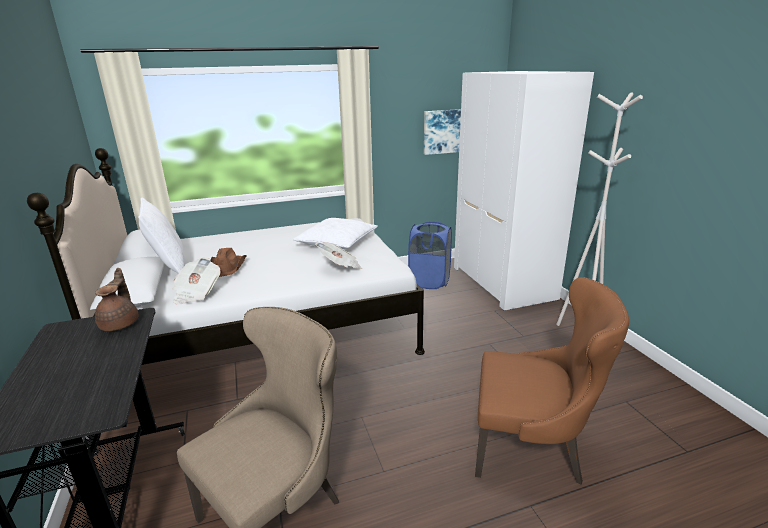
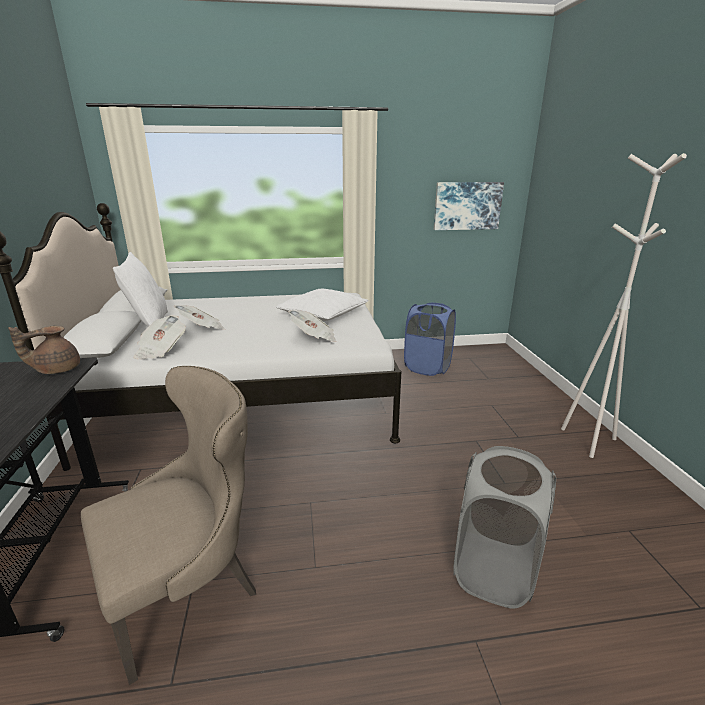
camera: 10 degrees right, 0 degrees up
brown teapot [95,268,139,331] -> brown teapot turned 135 degrees counterclockwise [8,326,80,374]
brown hat [210,248,247,277] -> newspaper [174,305,225,329]
white wardrobe [454,71,594,311] -> none
brown chair [475,277,629,484] -> grey laundry basket [453,446,556,609]

